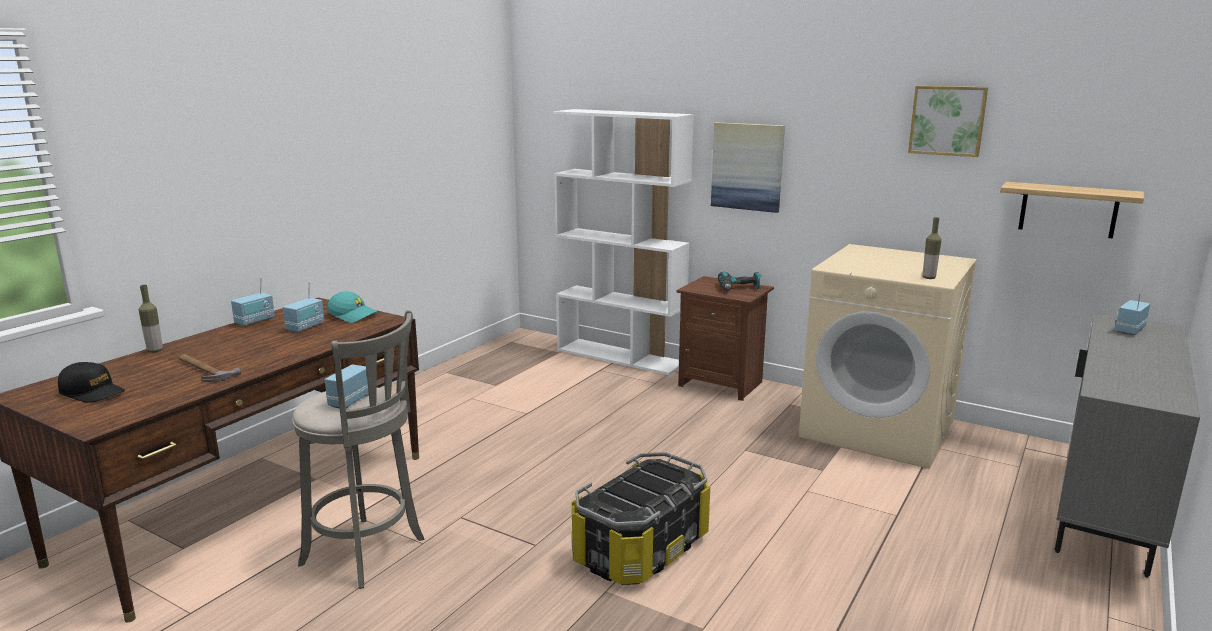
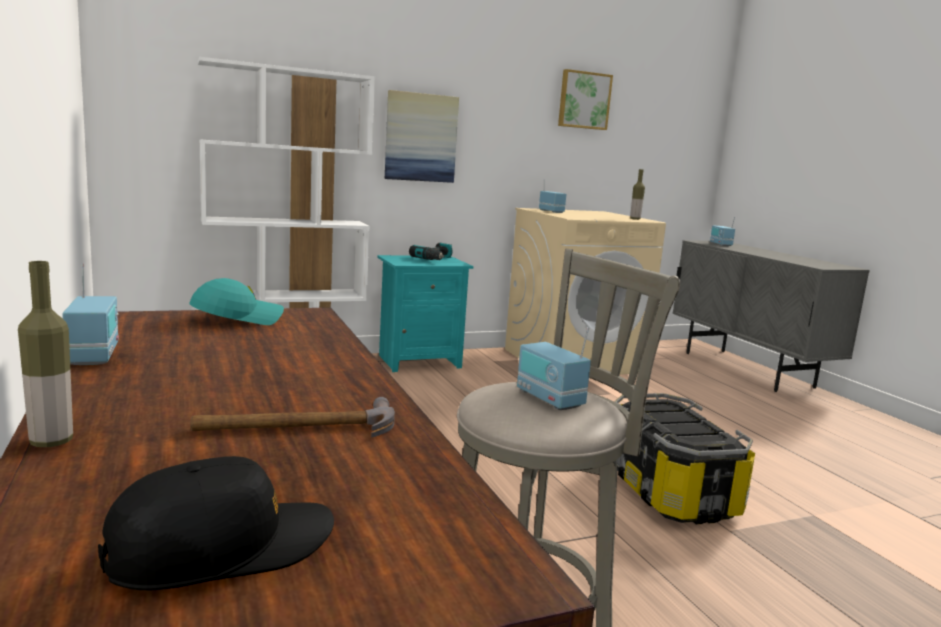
camera: 55 degrees left, 5 degrees down
radio [283,283,324,333] -> radio moved to [539,179,566,213]
brown nightstand [677,276,774,401] -> turquoise nightstand [377,255,473,372]
shelf [1000,182,1144,238] -> none

